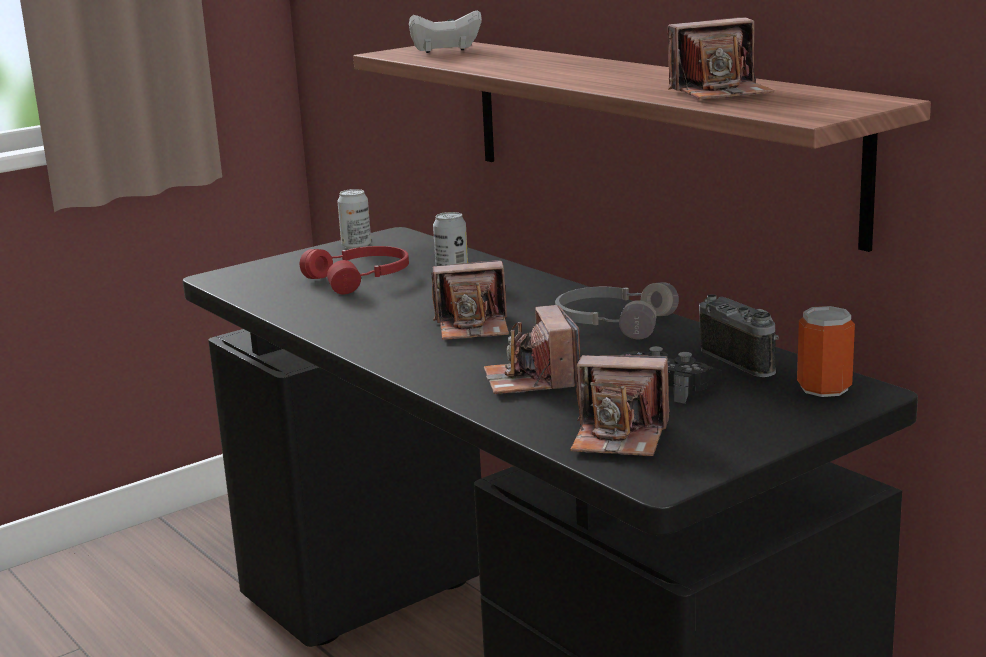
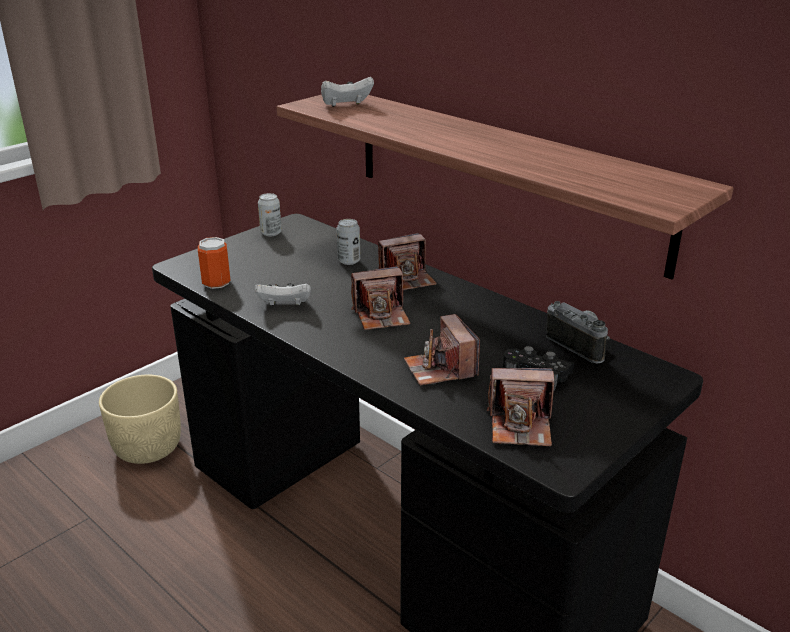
camera: 10 degrees left, 10 degrees up
red headphones [300,246,409,295] -> none
grey headphones [555,282,679,339] -> none
camera [668,17,774,99] -> camera moved to [378,233,437,290]
can [797,306,855,397] -> can moved to [198,237,231,289]
none -> beige planter [99,375,181,464]
none -> white game controller [255,283,311,305]

